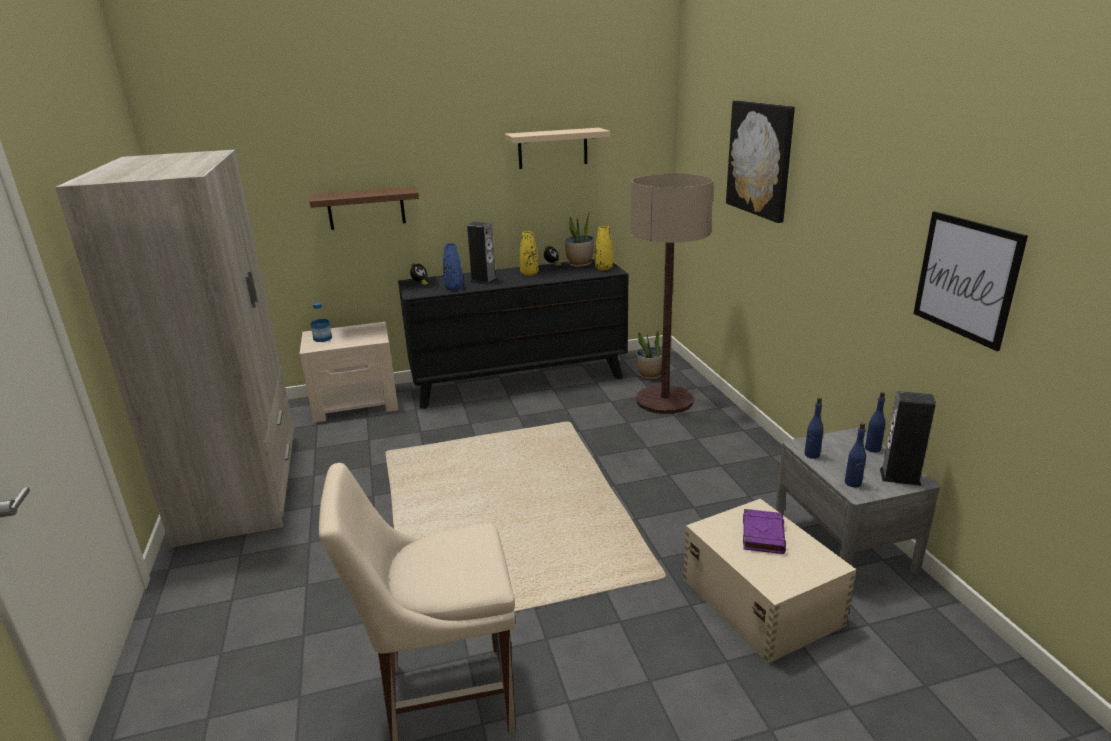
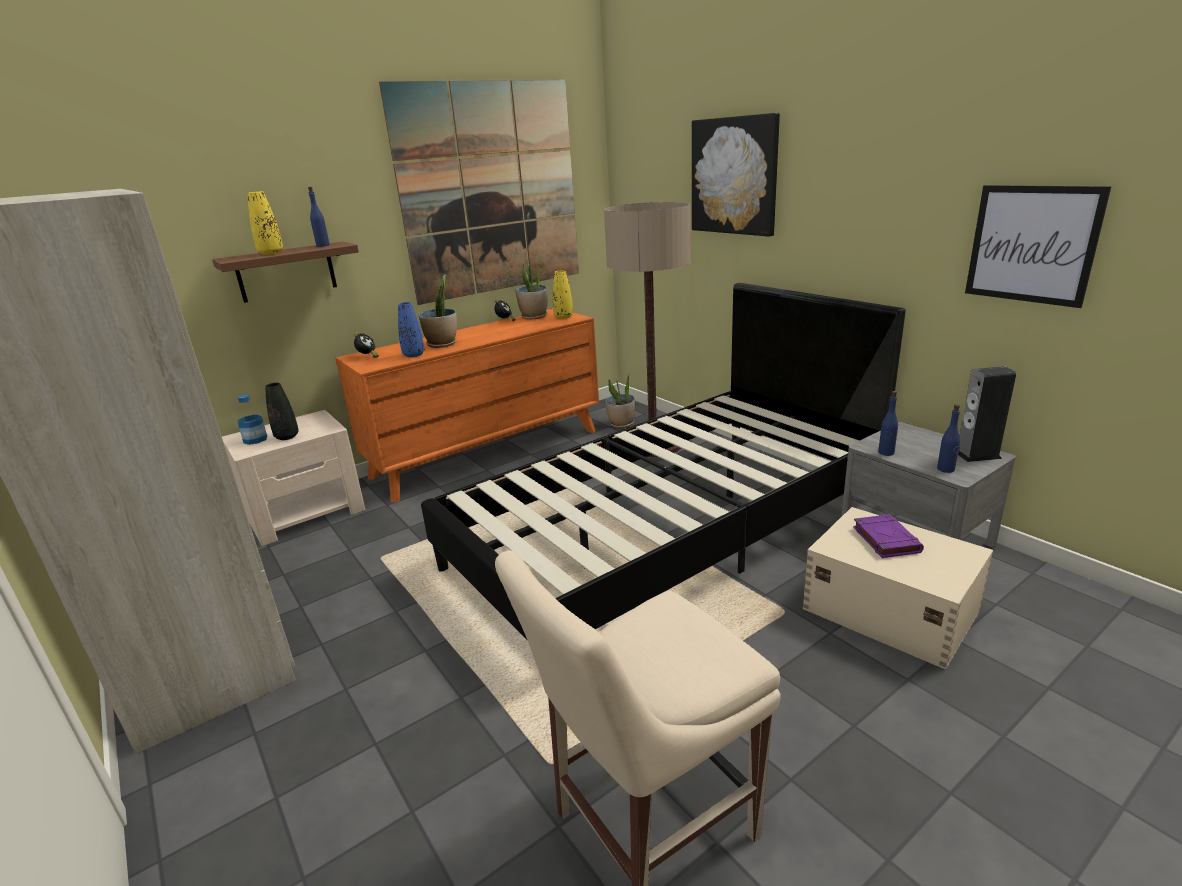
camera: 20 degrees left, 0 degrees up
black dresser [398,259,628,409] -> orange dresser [335,309,599,503]
speaker [467,222,497,285] -> potted plant [419,274,457,348]
beige shelf [505,128,610,169] -> picture [379,80,579,305]
yellow vase [520,231,538,276] -> yellow vase moved to [248,191,283,255]
blue bottle [865,392,885,453] -> blue bottle moved to [308,187,330,247]
none -> black vase [265,383,299,440]
none -> black bed [421,283,906,641]

